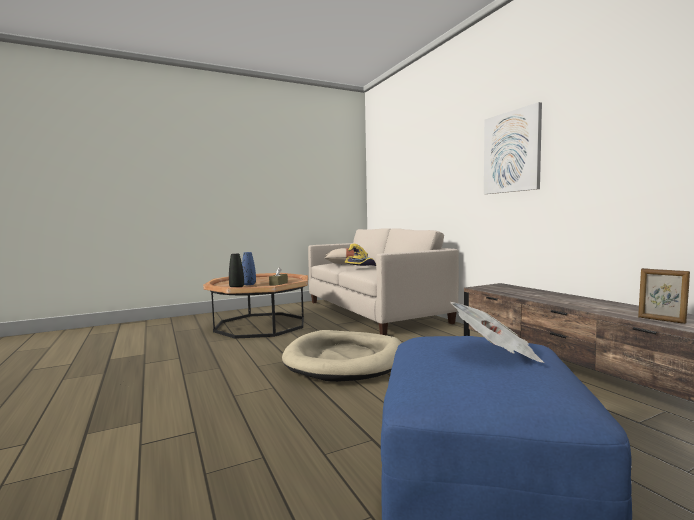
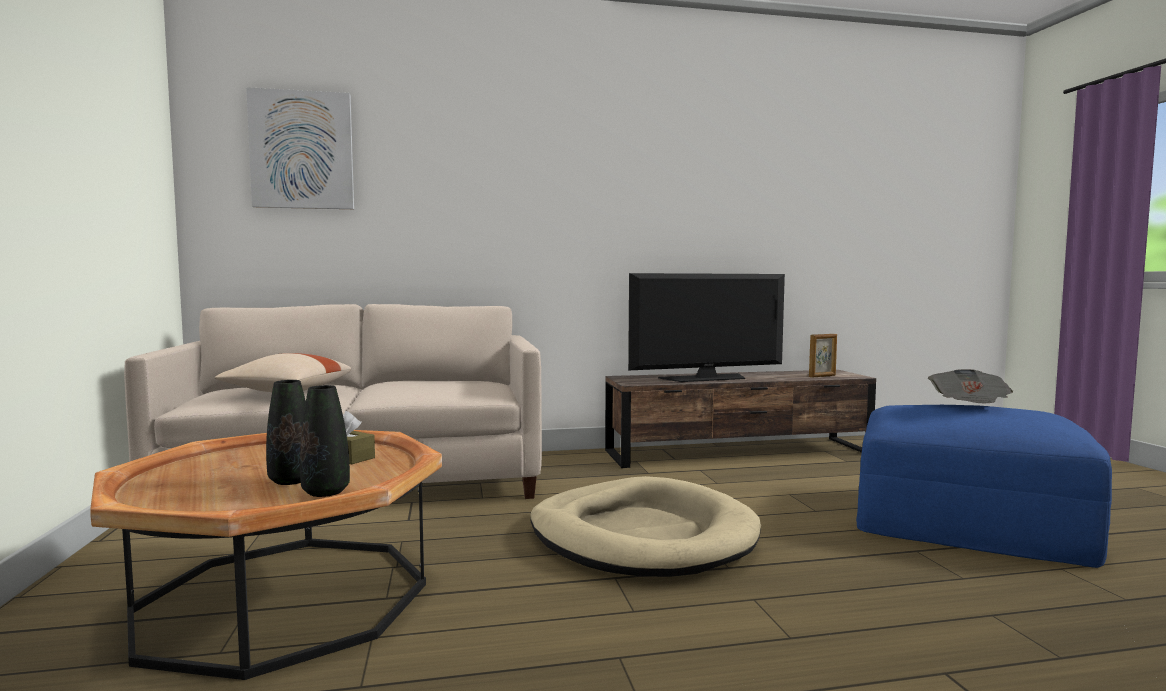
camera: 75 degrees left, 0 degrees up
blue vase [242,252,256,285] -> black vase [266,380,306,485]
yellow hat [345,244,376,266] -> none
picture [484,102,542,194] -> picture moved to [246,87,354,209]
none -> television [628,273,785,382]

